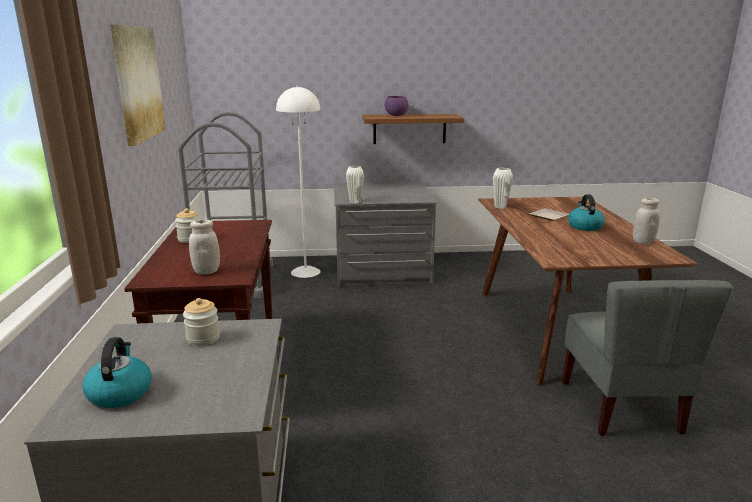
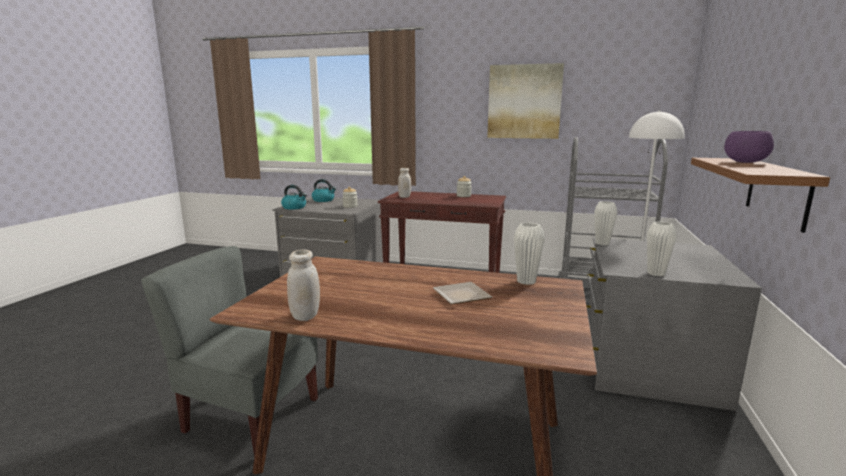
camera: 110 degrees right, 5 degrees down
kettle [568,194,605,231] -> kettle moved to [281,185,307,210]
none -> white vase [647,222,677,276]

